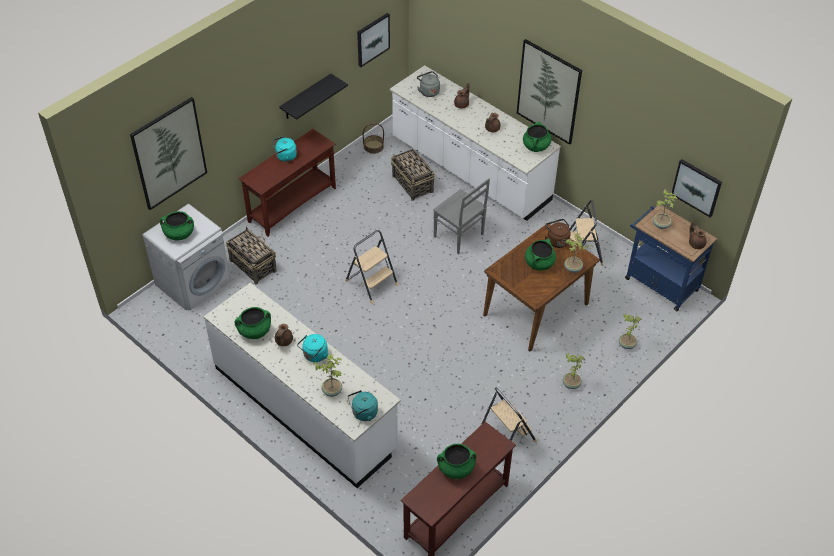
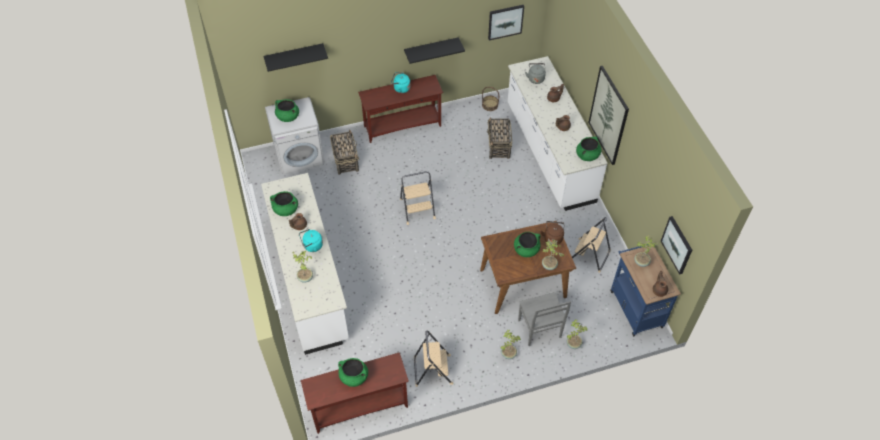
camera: 30 degrees right, 5 degrees up
picture [130,97,207,210] -> black shelf [264,43,328,72]
turquoise kettle [348,390,378,421] -> none
grey chair [433,178,490,254] -> grey chair moved to [518,292,571,346]

